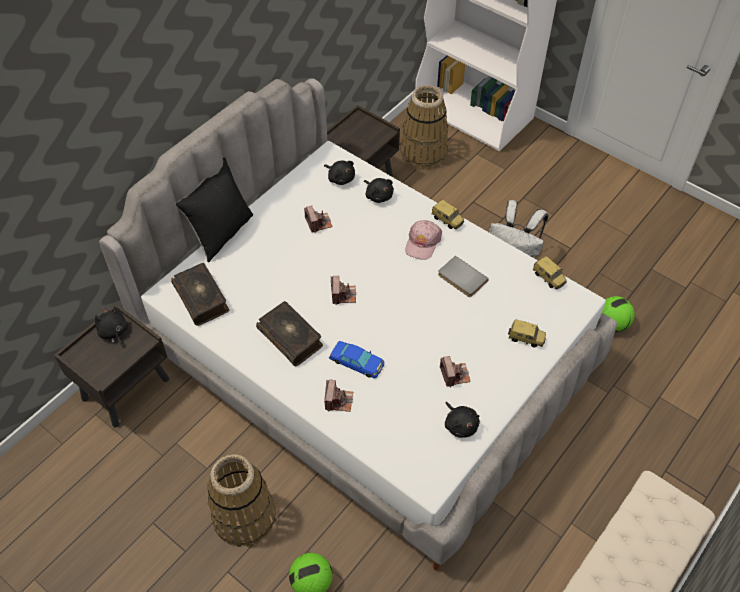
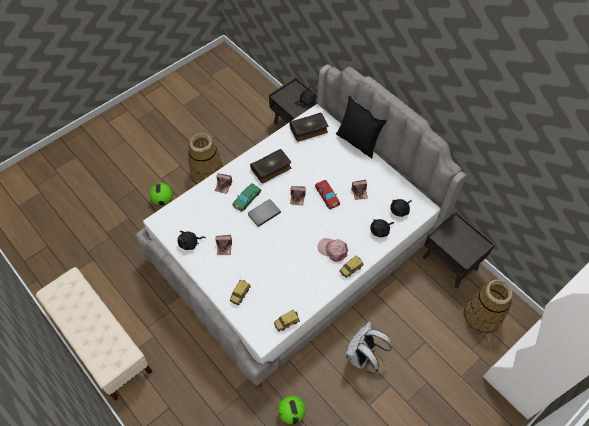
camera: 100 degrees right, 5 degrees up
blue toy car [329,341,384,379] -> green toy car [232,183,262,212]
grey book [438,256,489,297] -> grey book moved to [248,199,281,227]
none -> red toy car [315,180,340,209]

